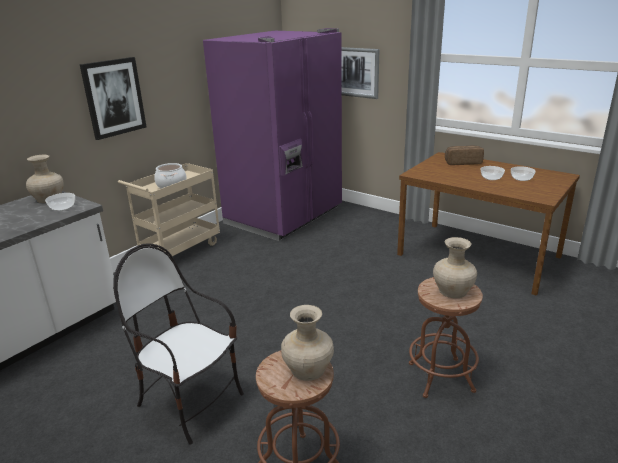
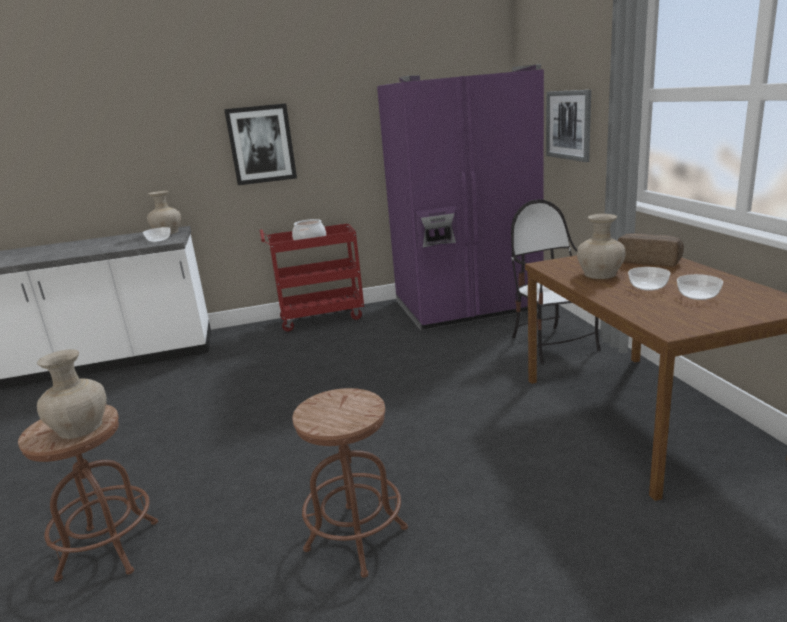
camera: 40 degrees right, 5 degrees down
chair [113,243,244,445] -> chair moved to [511,199,601,364]
beige cart [118,163,220,256] -> red cart [260,224,364,331]
beige vase [433,237,477,298] -> beige vase moved to [577,214,626,279]

